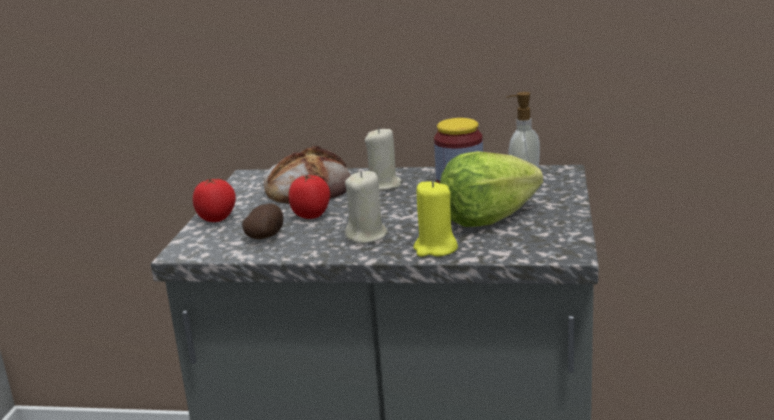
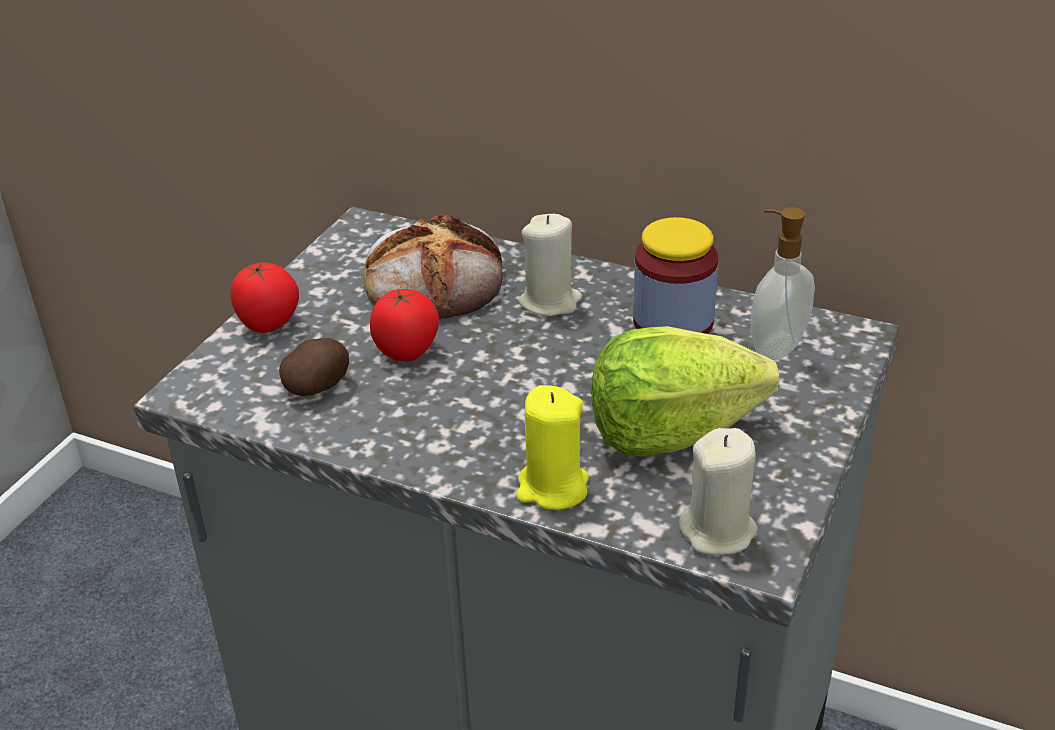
camera: 15 degrees right, 15 degrees up
beige candle [345,171,388,244] -> beige candle moved to [679,428,758,555]

